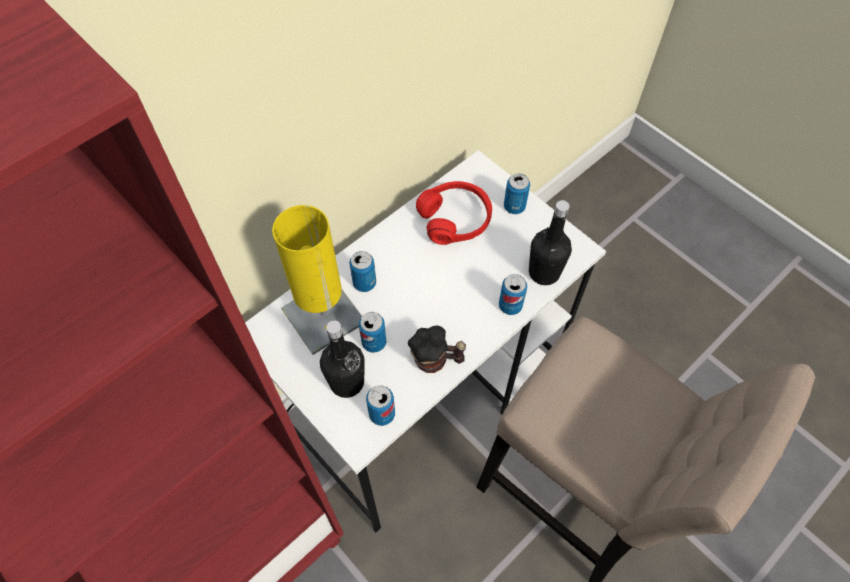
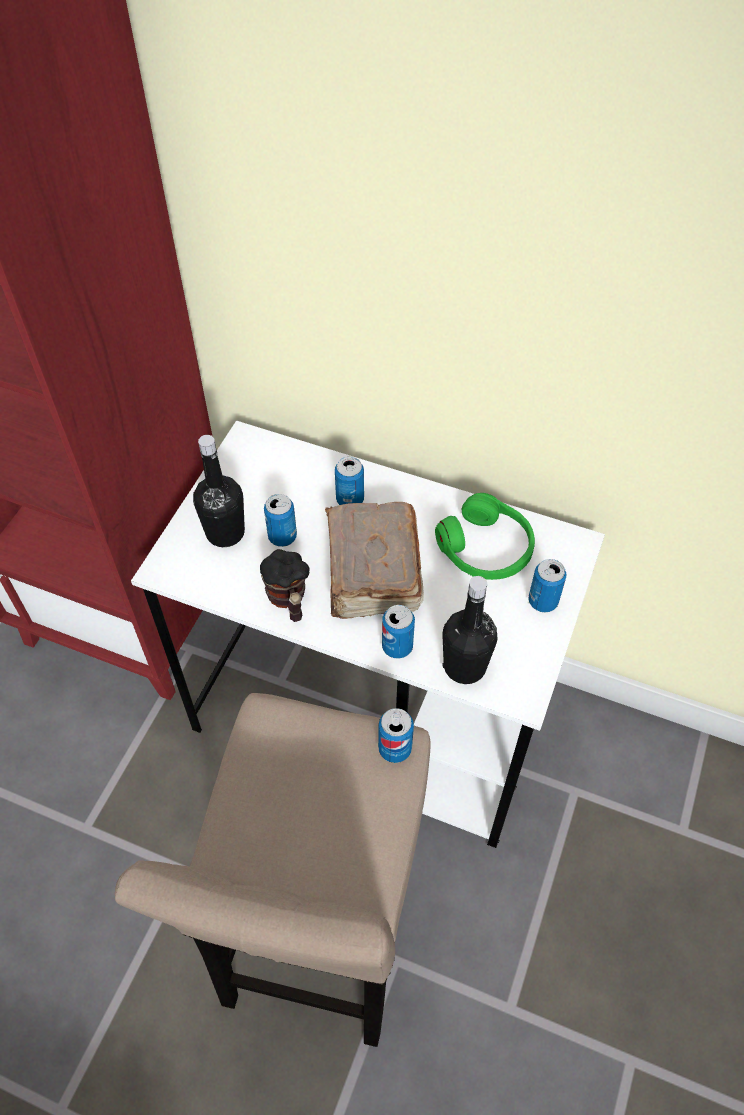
camera: 65 degrees right, 5 degrees down
yellow table lamp [272,205,362,355] -> none
can [366,386,395,426] -> can moved to [378,708,414,763]
red headphones [416,181,492,245] -> green headphones [435,493,535,580]
none -> brown book [325,502,424,619]

